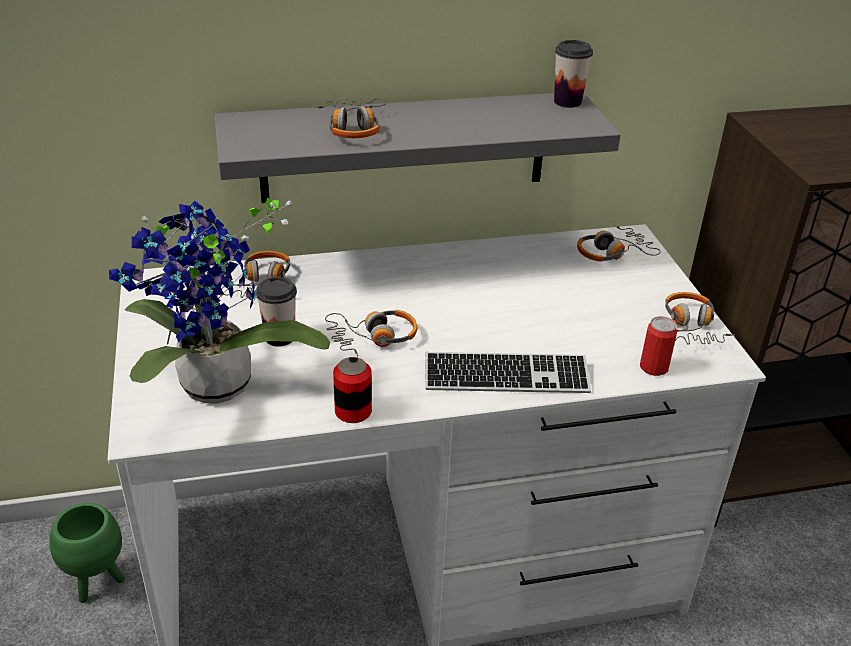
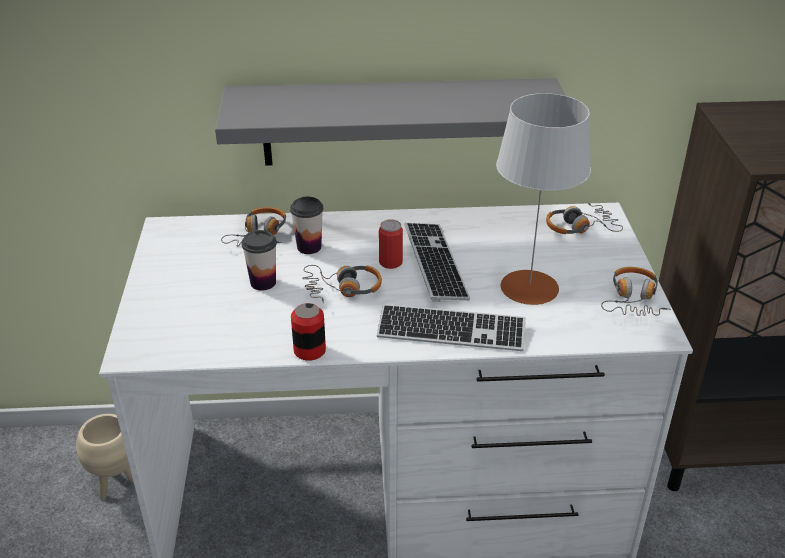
camera: 10 degrees right, 0 degrees up
green planter [49,503,125,603] -> beige planter [76,414,134,499]
potted plant [109,198,330,404] -> none
headphones [314,98,386,138] -> none
cup [554,40,593,108] -> cup moved to [290,197,323,254]
can [640,316,677,376] -> can moved to [379,219,403,269]
none -> keyboard [404,223,470,302]
none -> grey table lamp [496,93,591,305]

